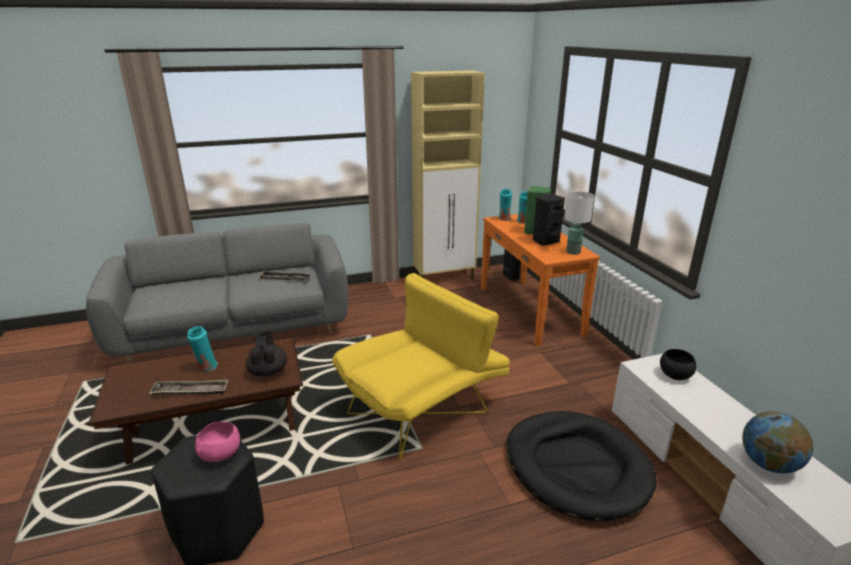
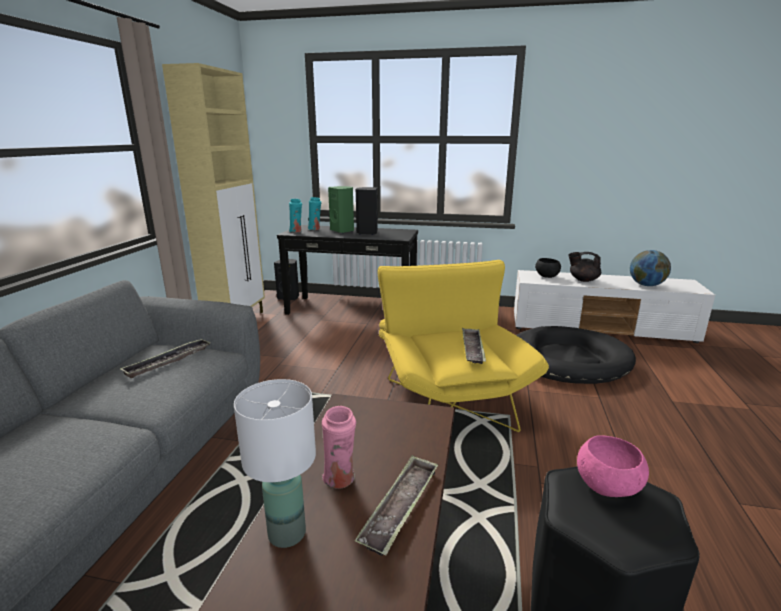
camera: 60 degrees left, 5 degrees down
turquoise vase [187,326,218,372] -> pink vase [322,406,356,489]
black teapot [246,331,287,377] -> black teapot moved to [569,252,601,282]
orange console table [481,214,600,346] -> black console table [277,225,418,315]
white table lamp [564,191,594,255] -> white table lamp moved to [234,379,316,548]
none -> tray [462,328,486,364]

